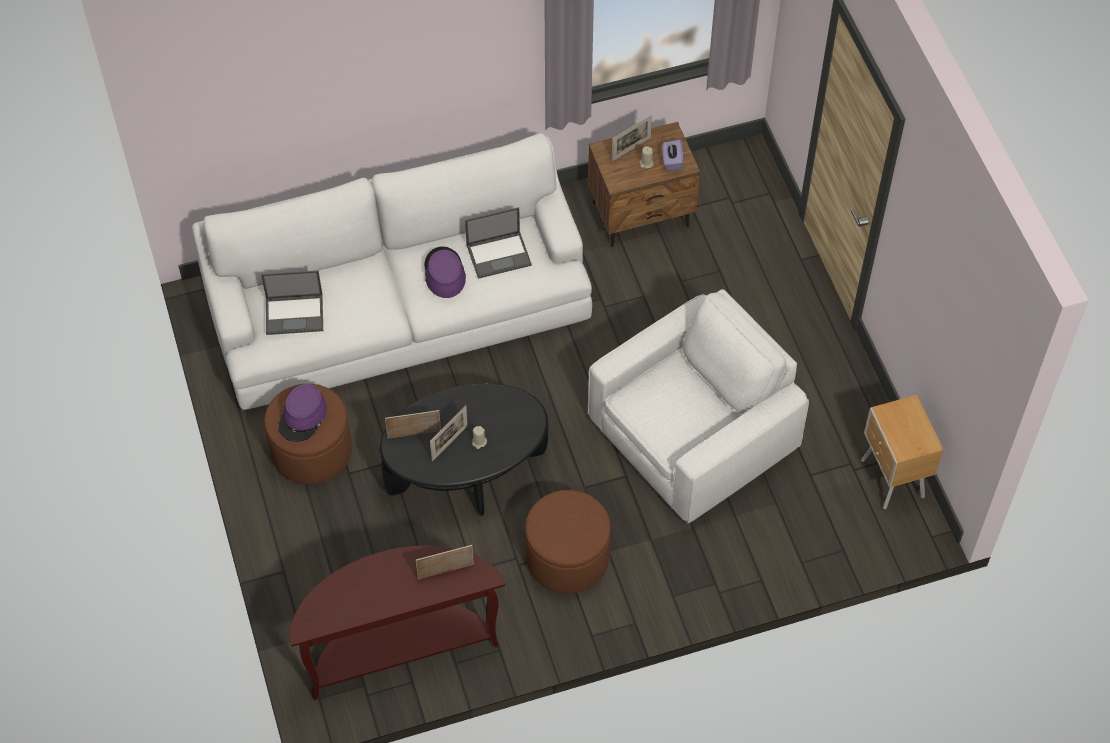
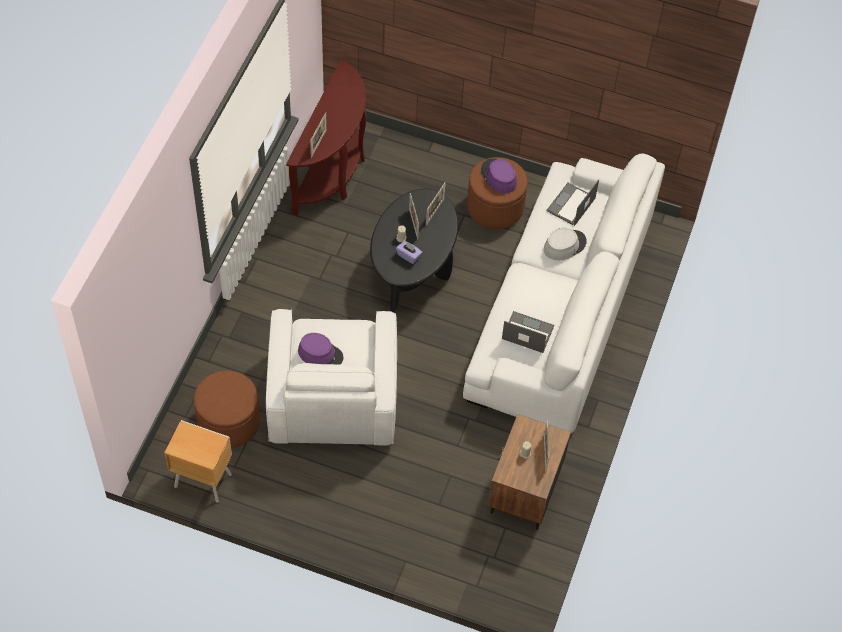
camera: 125 degrees right, 0 degrees up
purple hat [424,246,466,298] -> purple hat moved to [298,333,343,364]
laptop [465,207,532,279] -> laptop turned 90 degrees clockwise [502,311,554,353]
brown ottoman [525,490,611,594] -> brown ottoman moved to [194,371,260,448]
purple tissue box [663,140,683,170] -> purple tissue box moved to [396,241,422,264]
none -> grey hat [544,228,587,260]

